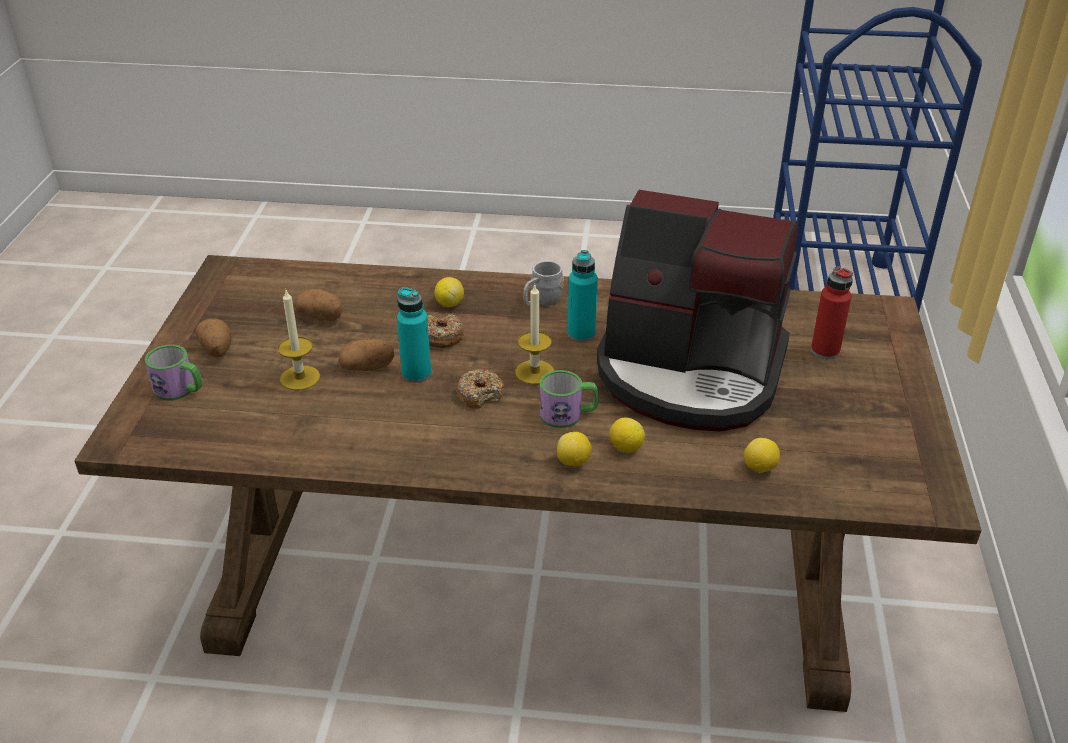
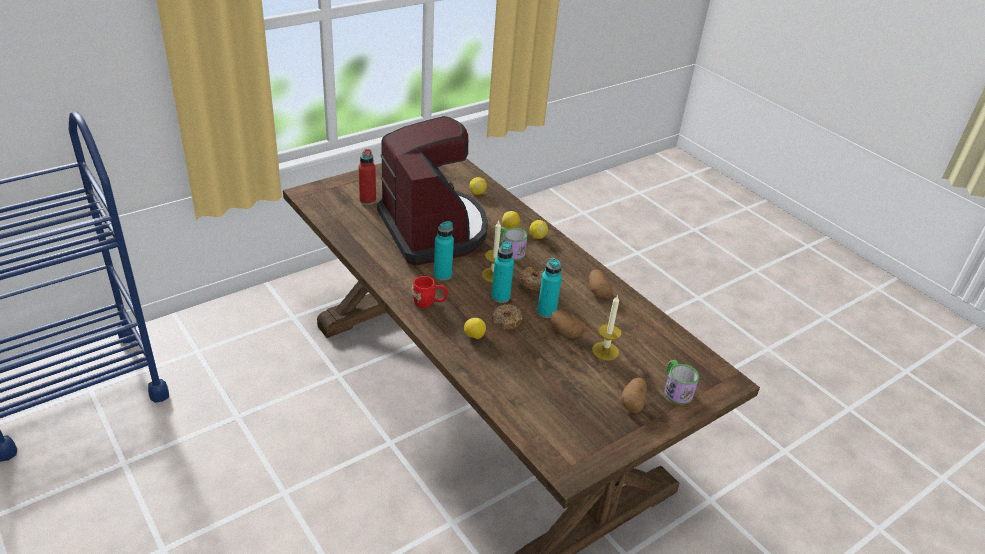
camera: 135 degrees left, 0 degrees up
potato [295,289,343,321] -> potato moved to [589,269,612,298]
grey mug [523,261,564,305] -> red mug [411,276,448,308]
none -> turquoise bottle [491,242,514,303]

